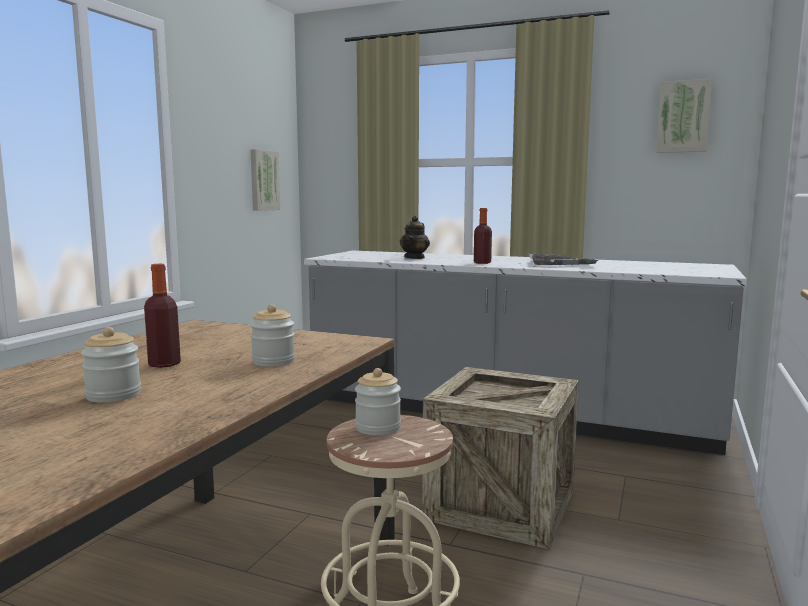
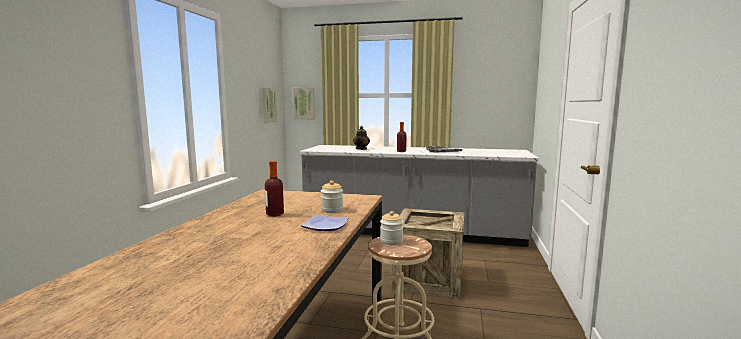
camera: 10 degrees left, 0 degrees up
jar [81,327,141,403] -> none
picture [656,79,712,153] -> picture moved to [293,88,315,120]
none -> plate [301,215,348,231]

